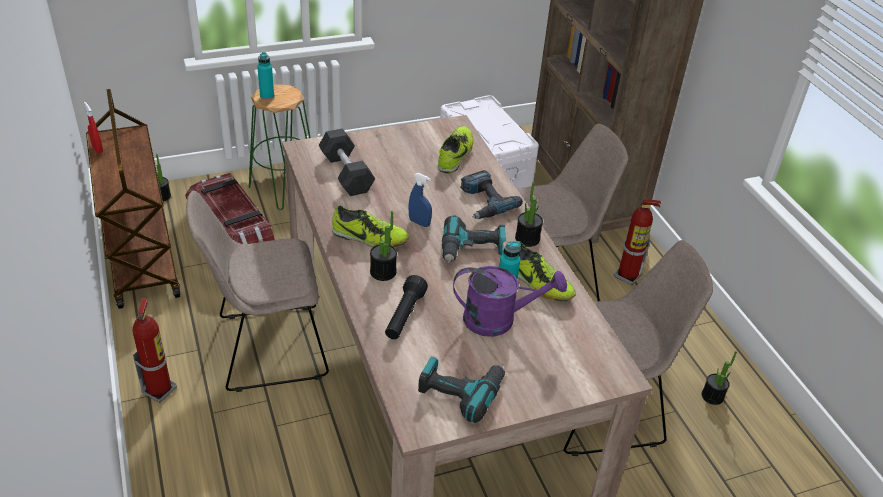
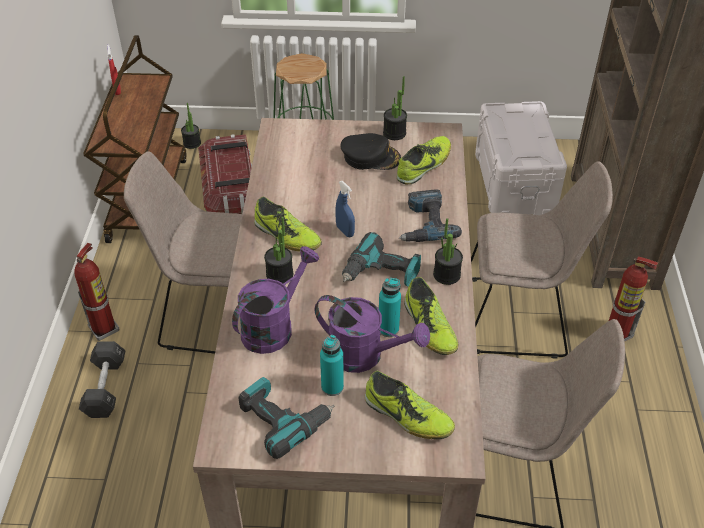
camera: 25 degrees right, 5 degrees up
turquoise bottle [257,52,274,100] -> turquoise bottle moved to [320,335,344,396]
black dumbbell [319,128,375,196] -> black dumbbell moved to [79,341,126,418]
black flashlight [385,275,428,339] -> purple watering can [232,246,319,354]
potted plant [702,351,737,405] -> potted plant moved to [383,76,407,140]
none -> black cap [341,133,401,170]
none -> shoe [365,371,455,439]

